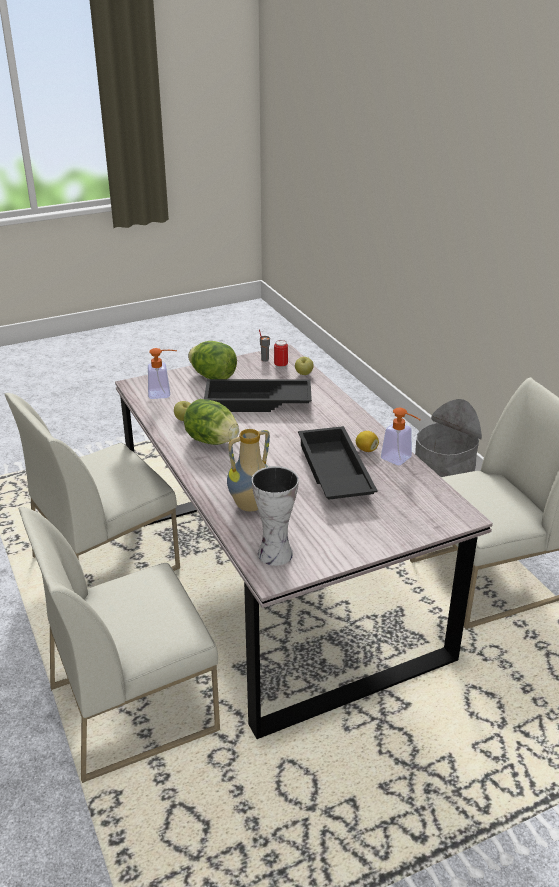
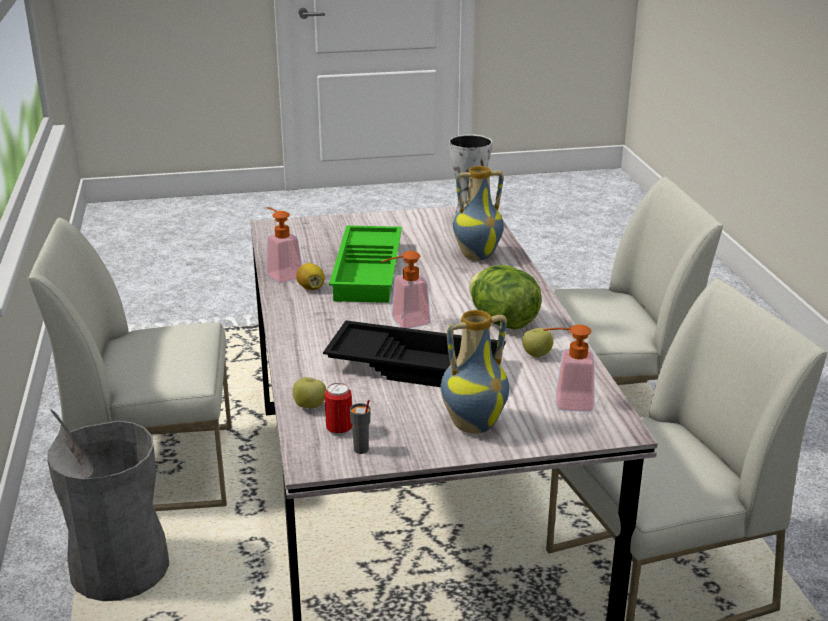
camera: 165 degrees left, 5 degrees down
lettuce [188,341,237,379] -> vase [441,310,509,434]
black tray [298,426,378,500] -> green tray [329,225,402,303]
none -> soap dispenser [381,251,431,329]

